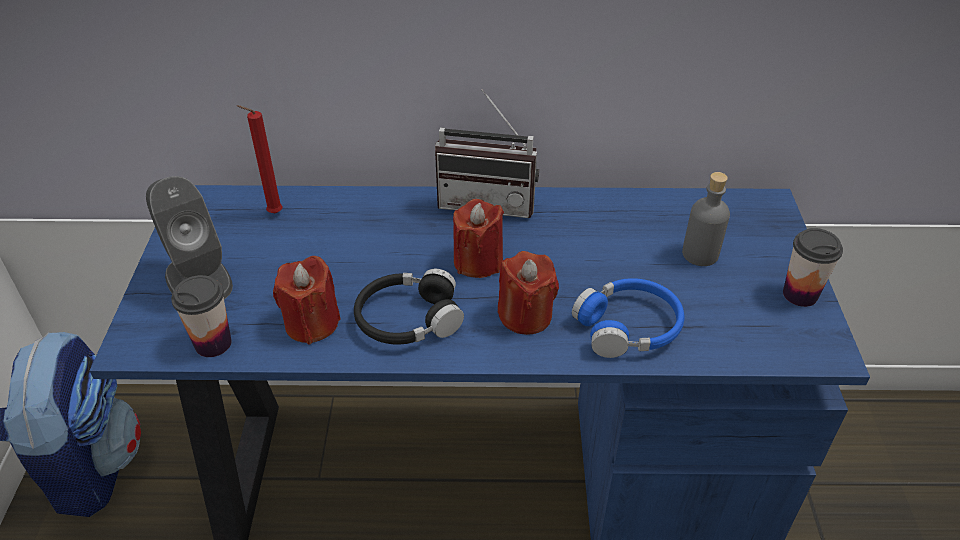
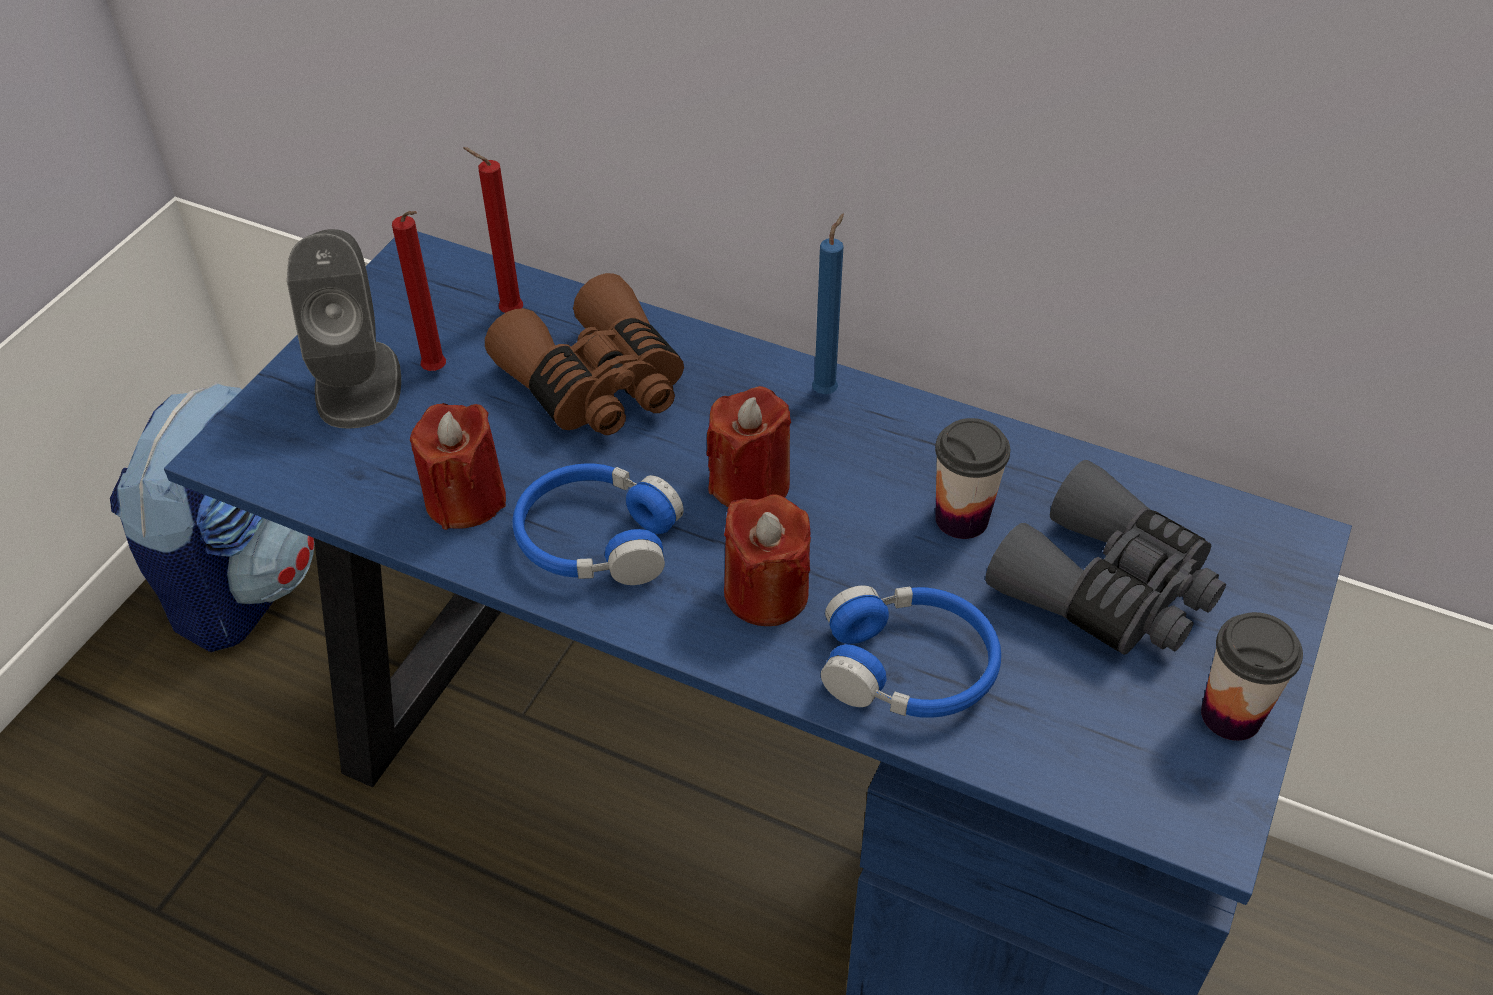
camera: 25 degrees right, 5 degrees up
cup [171,275,231,357] -> cup moved to [935,418,1010,539]
black headphones [354,269,464,344] -> blue headphones [512,463,684,585]
radio [435,89,539,218] -> blue candle [812,213,844,394]
grey bottle [682,172,730,266] -> grey binoculars [985,460,1226,655]
none -> red candle [392,211,446,371]
none -> brown binoculars [485,273,684,435]

